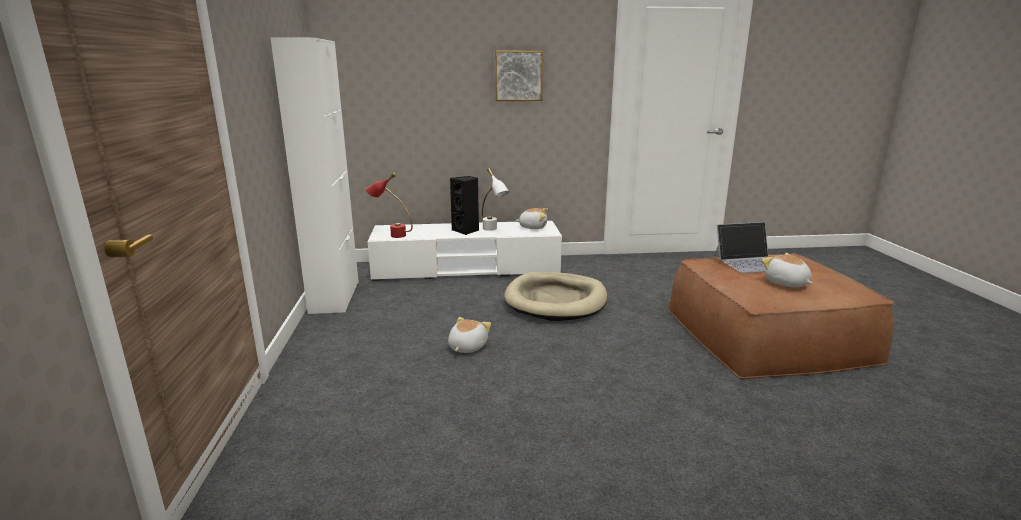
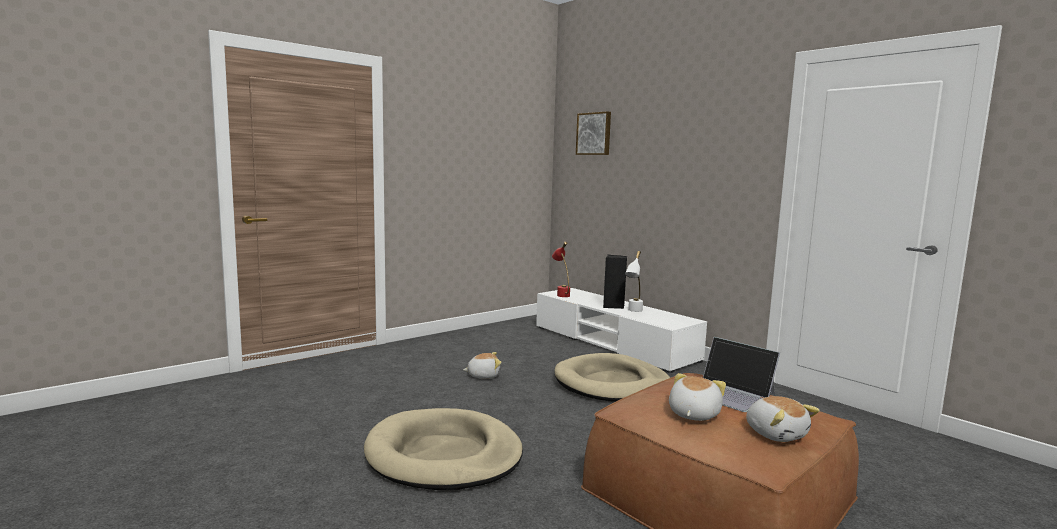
camera: 55 degrees right, 10 degrees down
white cabinet [270,37,359,314] -> none
picture [495,51,543,101] -> picture moved to [576,111,611,155]
plush toy [515,208,548,229] -> plush toy moved to [746,396,820,442]
none -> beige dog bed [364,408,523,490]

